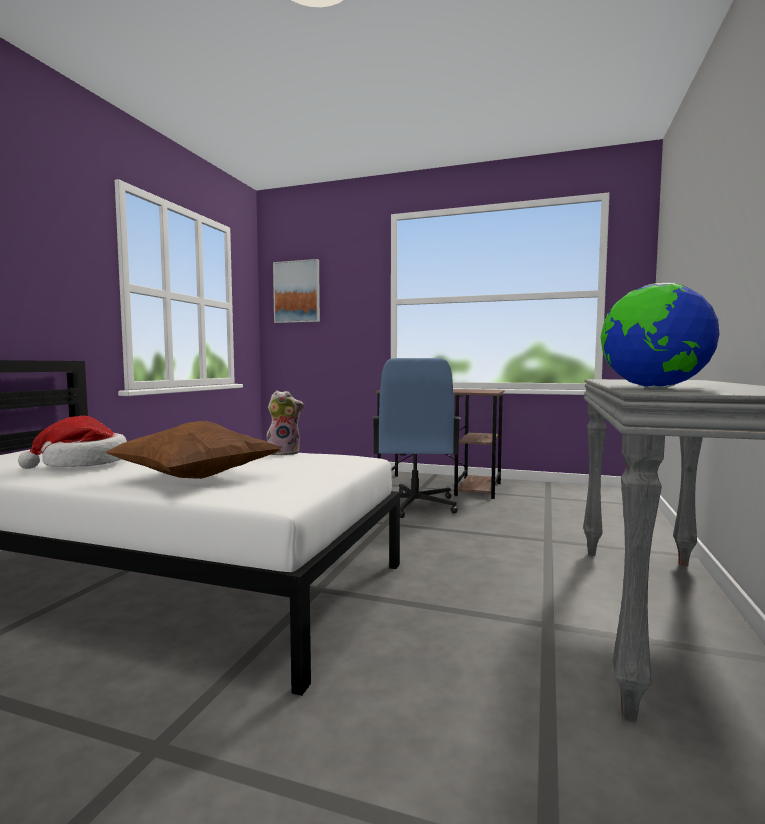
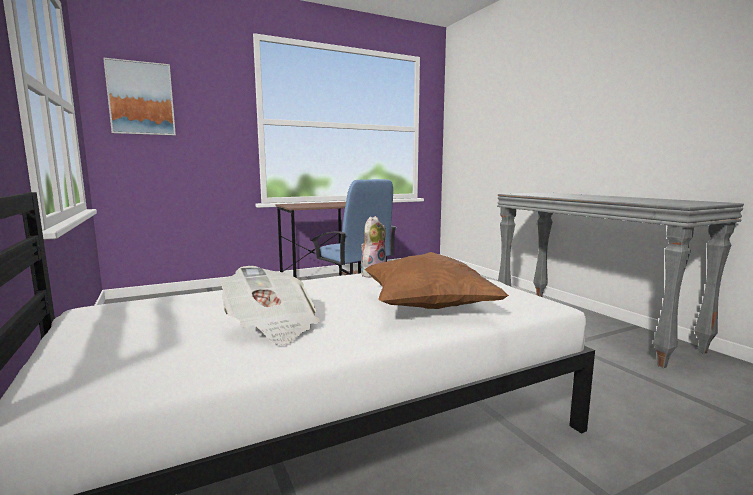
camera: 45 degrees left, 5 degrees up
hat [18,416,127,469] -> newspaper [221,266,320,345]
globe [601,283,719,388] -> none

